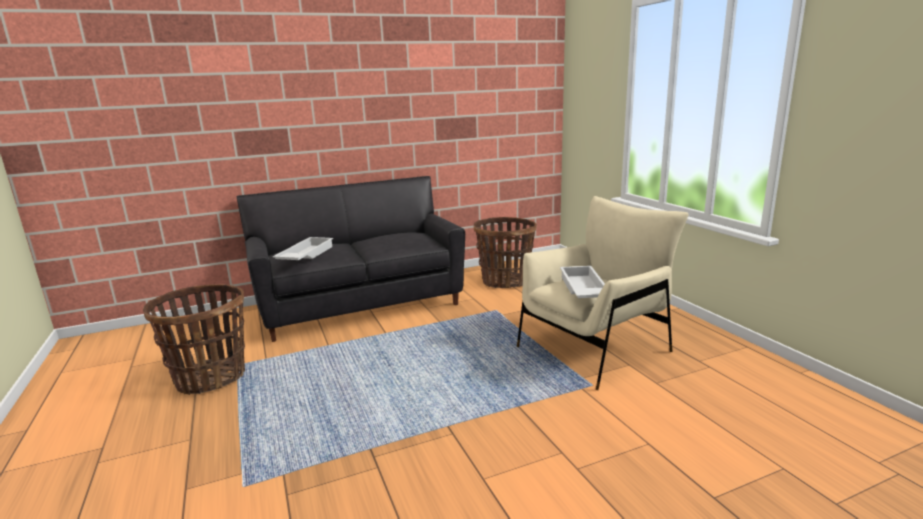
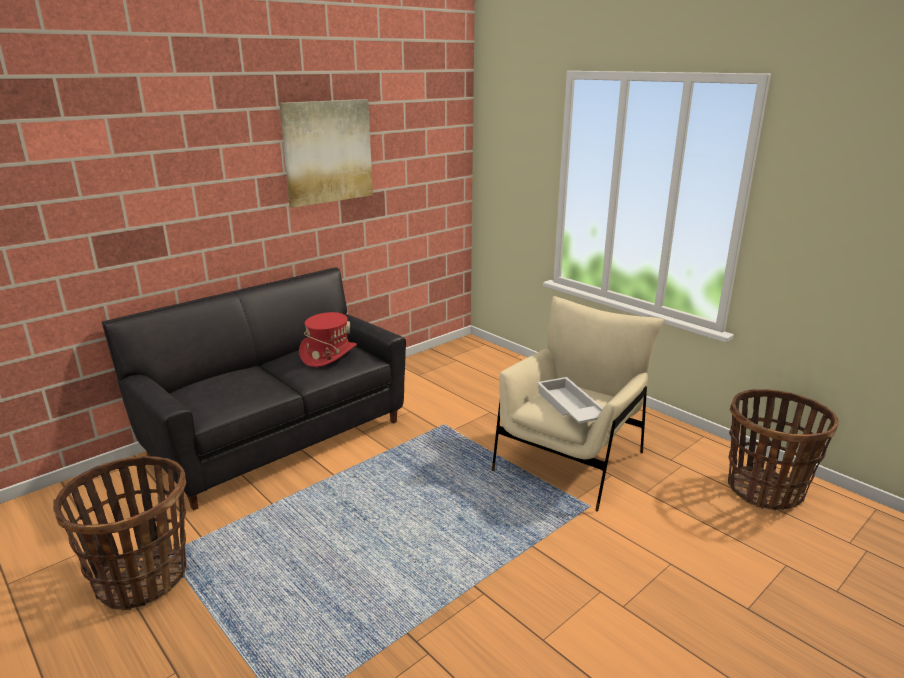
camera: 20 degrees left, 5 degrees up
white tray [273,237,333,260] -> none
basket [474,217,537,288] -> basket moved to [728,389,839,511]
none -> picture [279,99,373,208]
none -> red hat [299,312,357,367]

